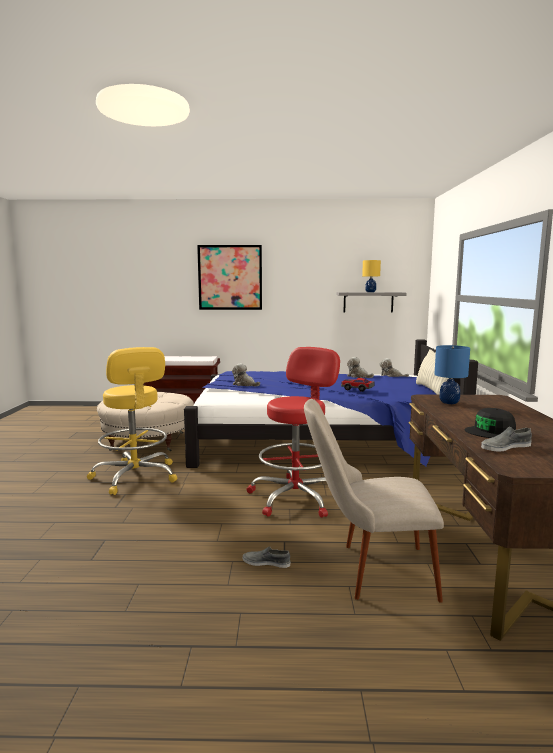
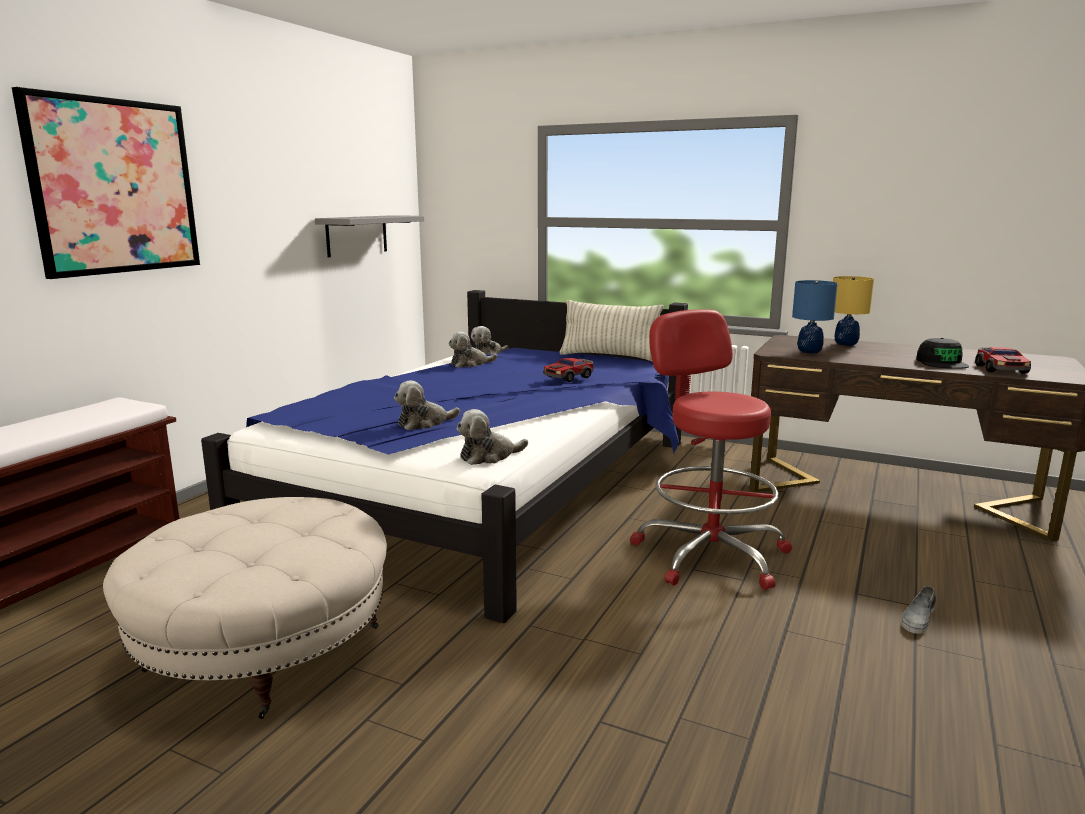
camera: 65 degrees left, 5 degrees up
yellow stool [87,347,178,495] -> none
beige chair [304,399,444,603] -> none
yellow table lamp [362,260,381,292] -> yellow table lamp moved to [833,276,874,346]
grey shoe [481,427,532,451] -> toy car [975,347,1031,374]
none -> plush toy [457,409,528,465]

